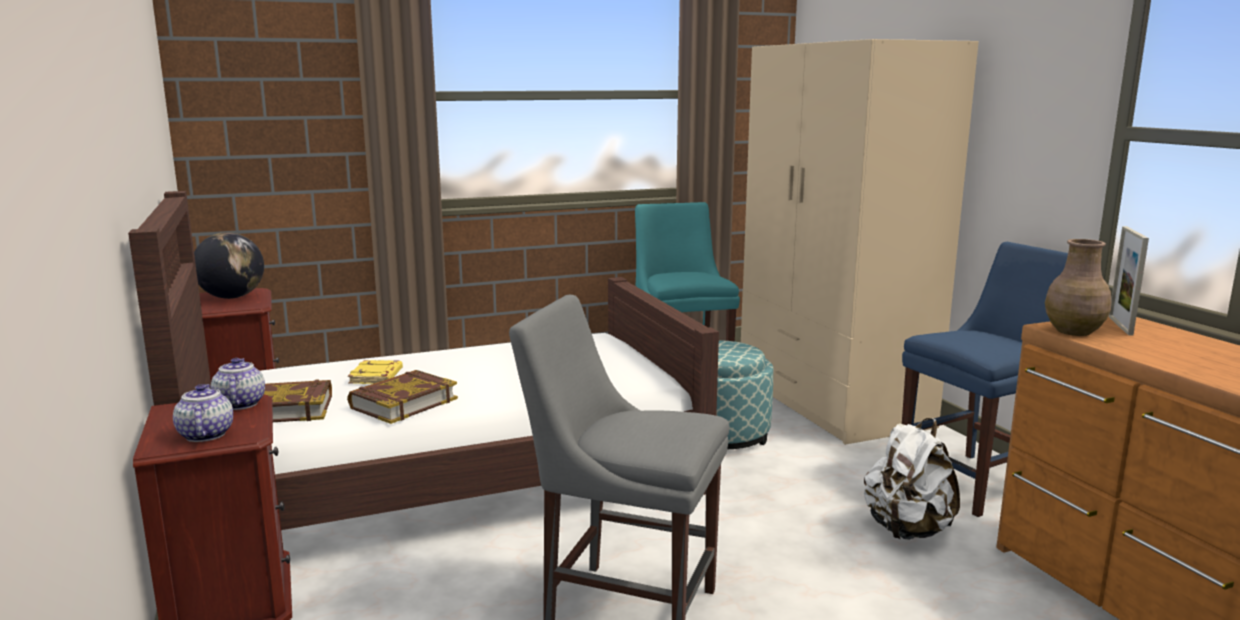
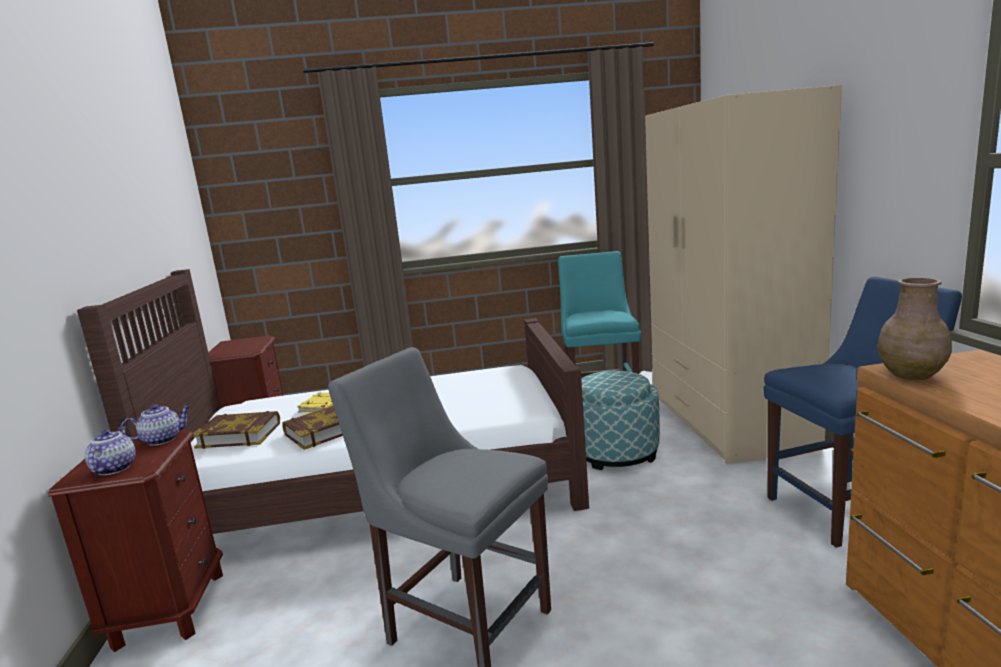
camera: 15 degrees right, 0 degrees up
globe [194,232,264,299] -> none
teapot [211,358,265,410] -> teapot turned 60 degrees clockwise [121,404,191,446]
white backpack [864,418,960,540] -> none
picture frame [1109,226,1149,336] -> none

